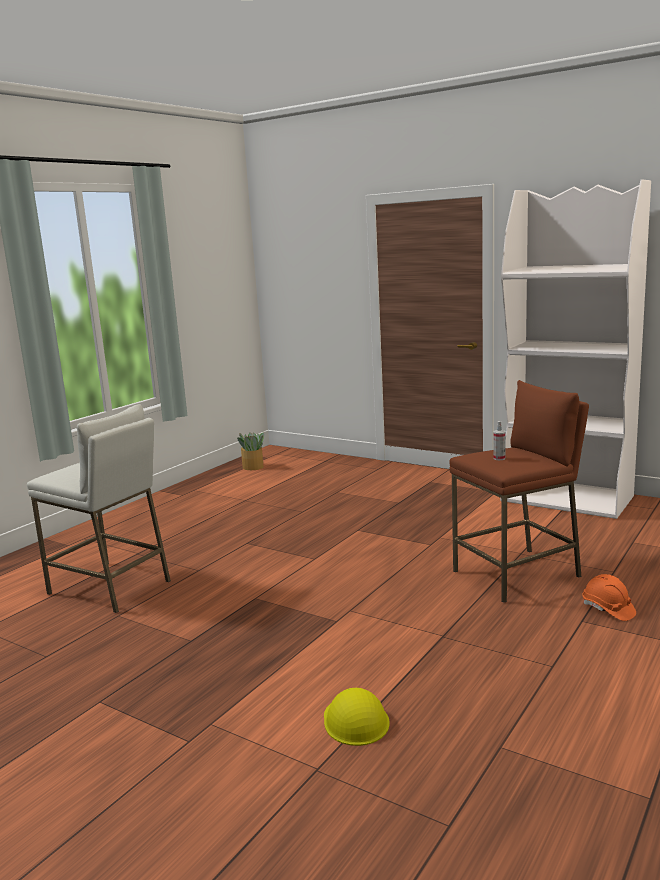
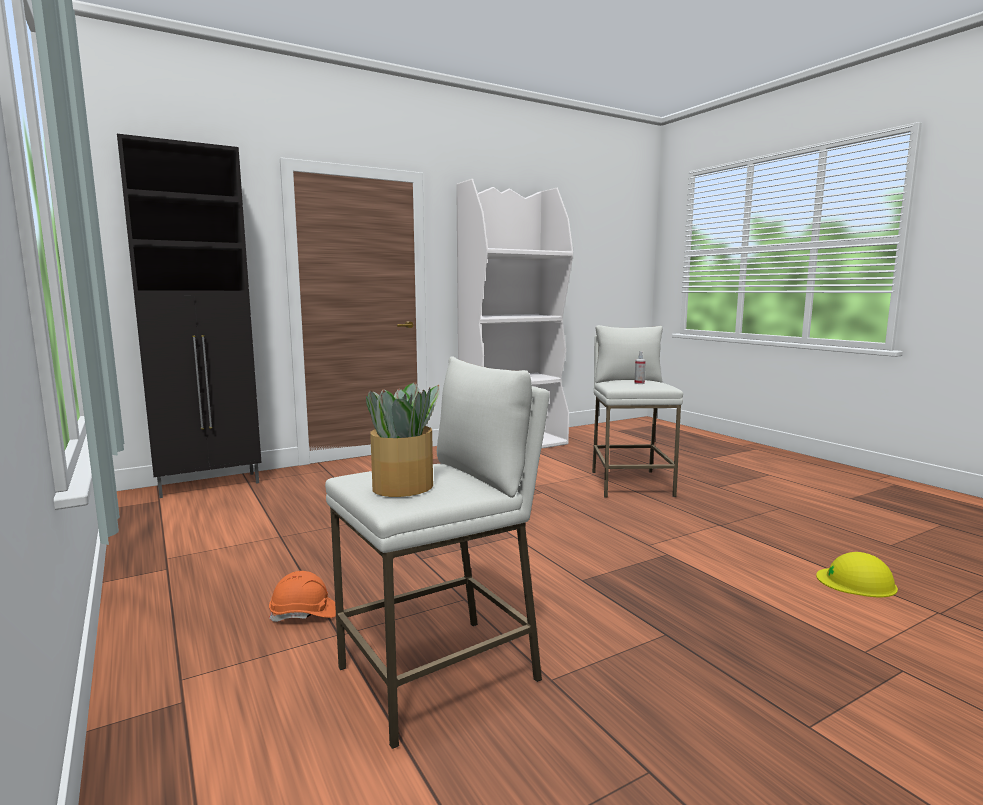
camera: 65 degrees left, 5 degrees down
potted plant [237,432,265,470] -> potted plant moved to [366,383,440,497]
brown stool [449,380,589,603] -> white stool [592,325,683,498]
orange hard hat [582,574,636,621] -> orange hard hat moved to [269,571,336,622]
none -> black cabinet [117,134,261,498]

